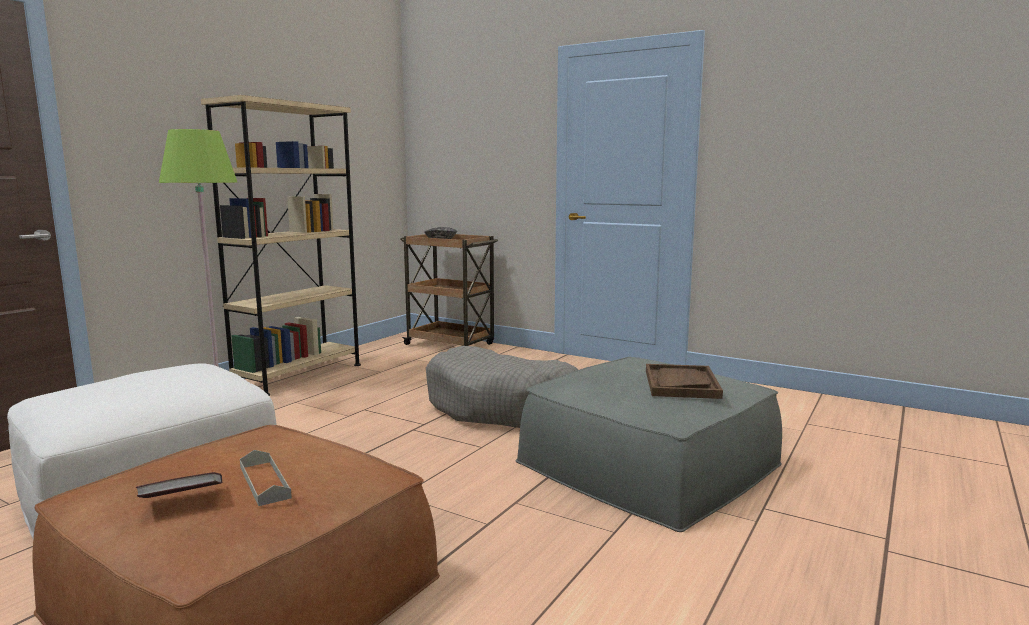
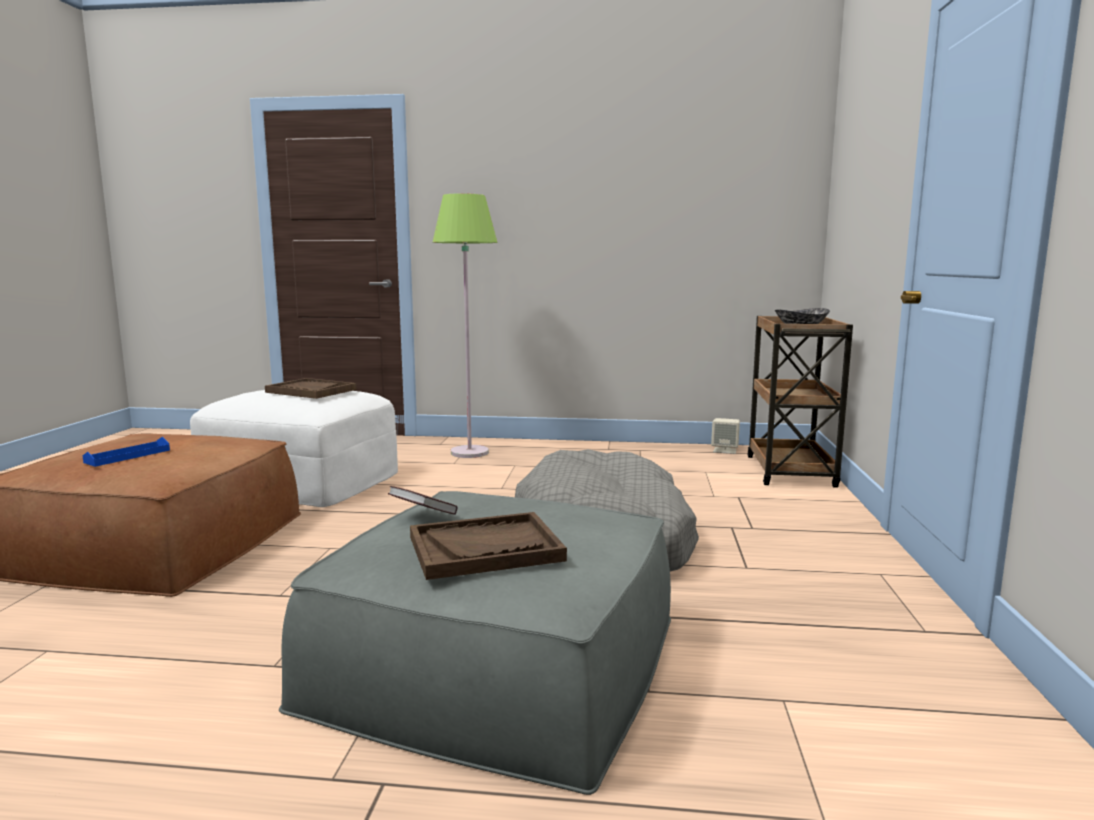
camera: 65 degrees right, 0 degrees up
book [136,472,222,498] -> book moved to [388,486,458,515]
beige bookcase [201,95,361,396] -> none
grey tray [240,450,292,506] -> blue tray [82,437,170,467]
none -> brown tray [265,378,357,399]
none -> beige speaker [711,418,740,454]

